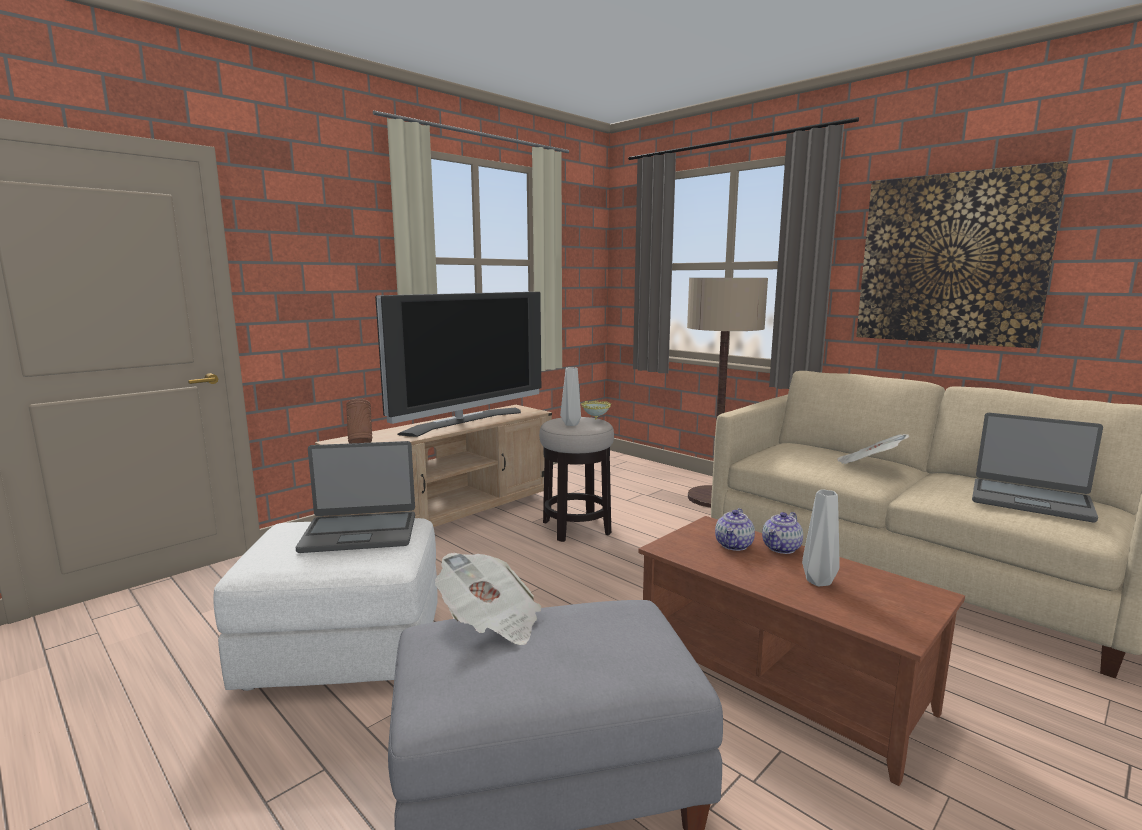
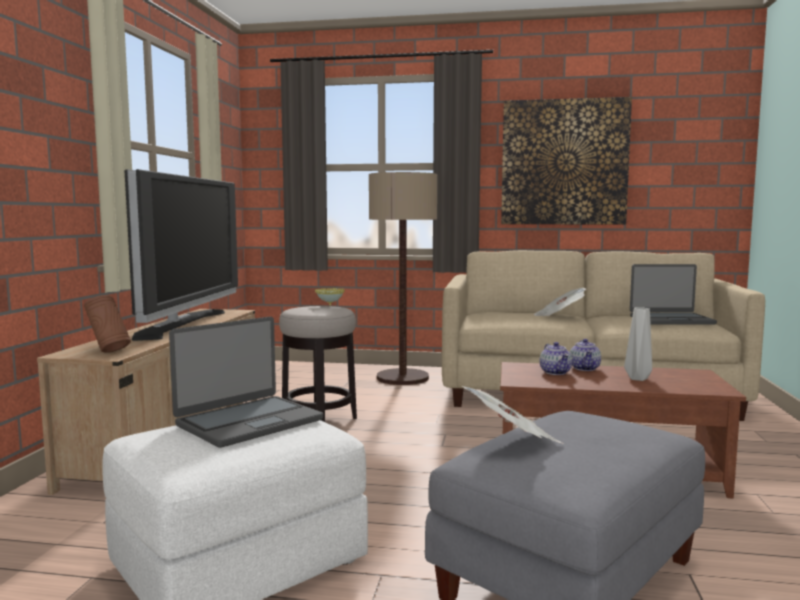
camera: 35 degrees left, 5 degrees down
grey vase [560,367,581,426] -> none

